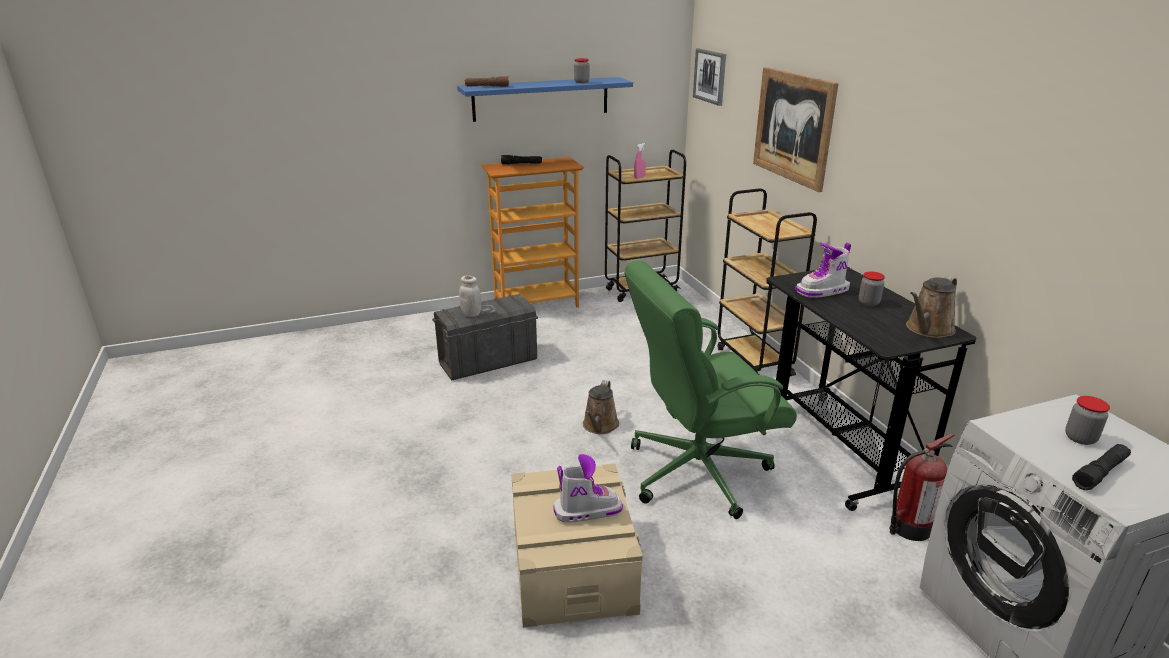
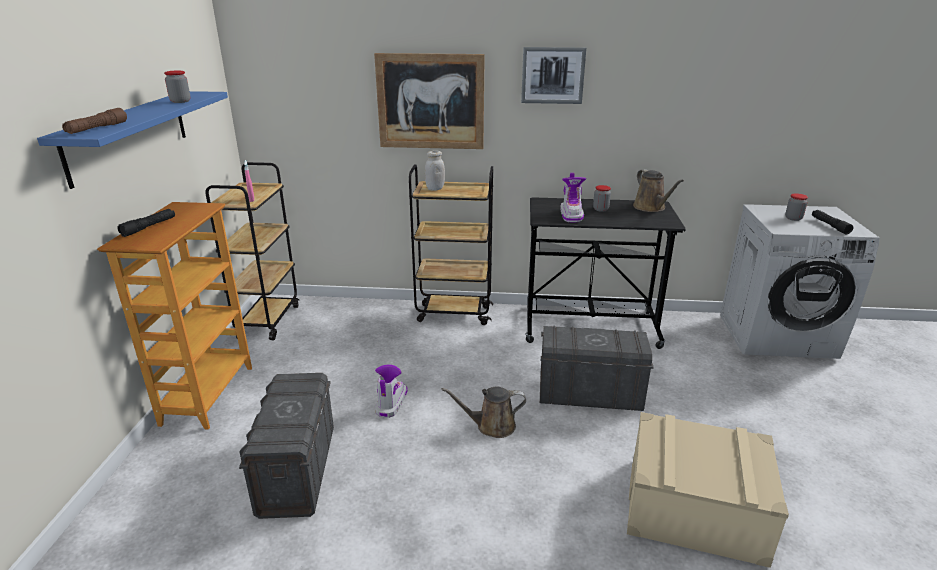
camera: 65 degrees left, 0 degrees up
white jar [459,275,481,317] -> white jar moved to [425,151,445,191]
boot [554,454,623,523] -> boot moved to [375,365,408,418]
brown watering can [583,380,619,434] -> brown watering can turned 135 degrees clockwise [442,387,526,438]
green office chair [624,260,797,519] -> grey storage box [540,326,654,411]
picture [693,48,726,106] -> picture moved to [521,47,586,104]
fire extinguisher [889,433,955,541] -> none

